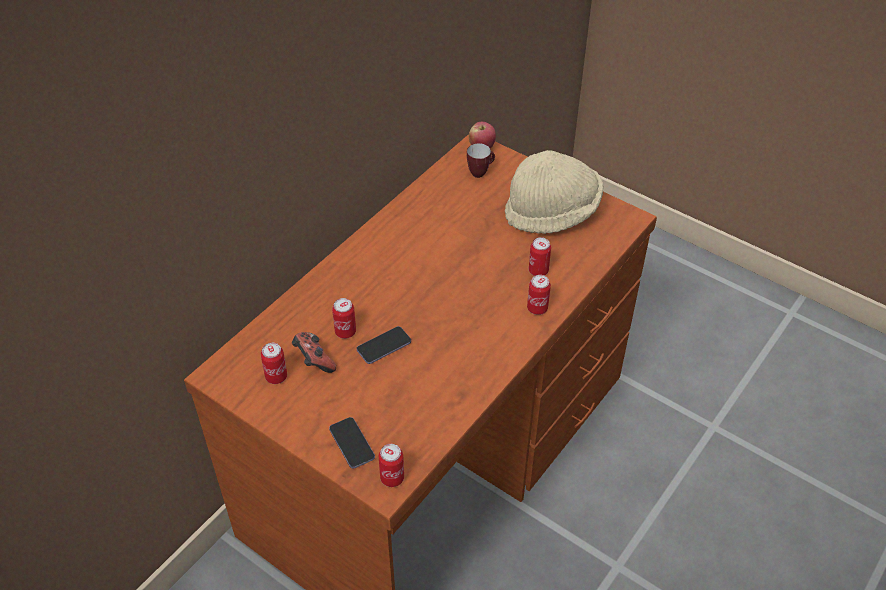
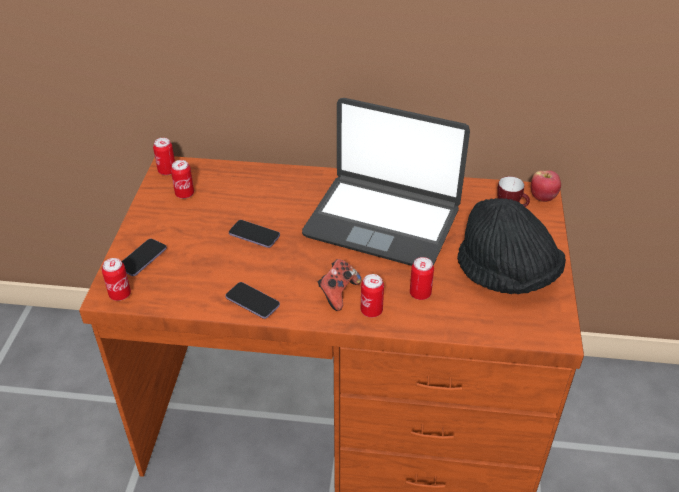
camera: 60 degrees right, 5 degrees down
game controller [292,332,336,373] -> game controller moved to [318,259,362,311]
can [332,298,356,339] -> can moved to [153,138,175,175]
beige hat [505,150,604,234] -> black hat [457,198,566,294]
none -> phone [225,282,280,319]
none -> laptop [302,98,470,266]

